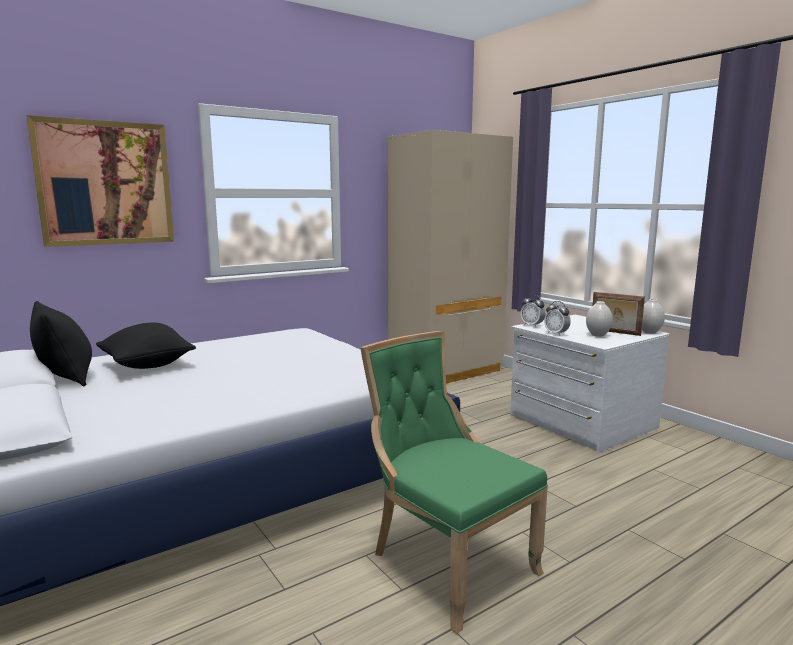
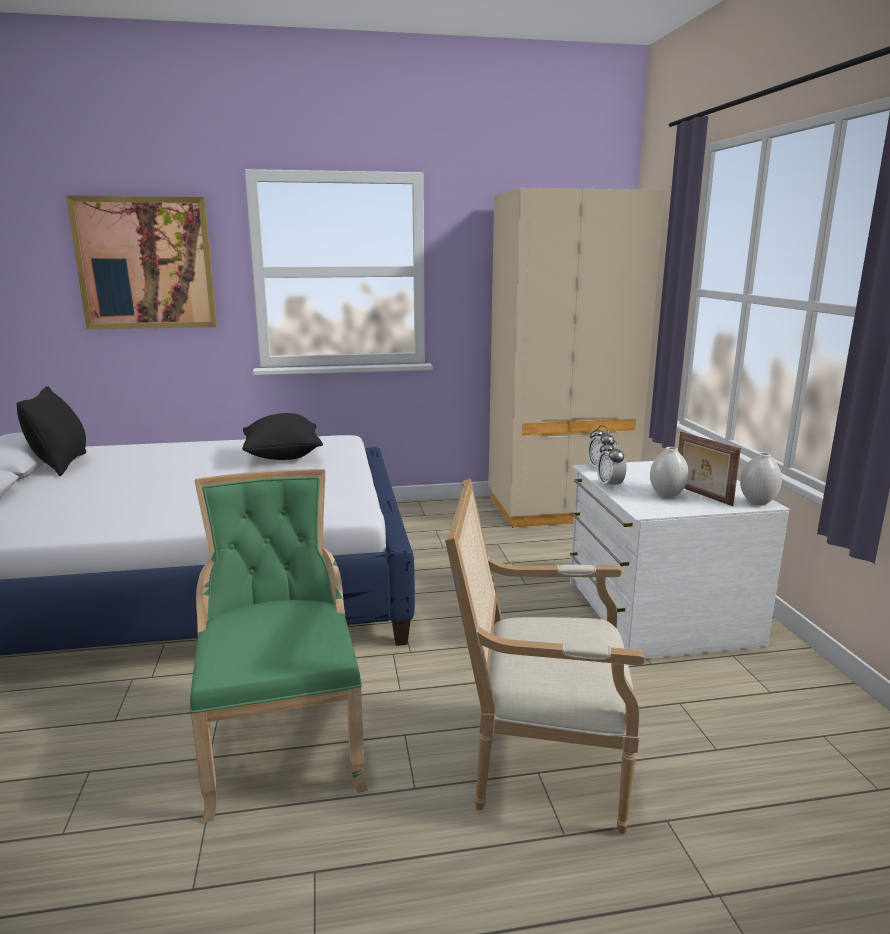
camera: 25 degrees right, 5 degrees up
black pillow [96,323,196,369] -> black pillow moved to [242,413,323,460]
none -> armchair [445,479,645,834]

